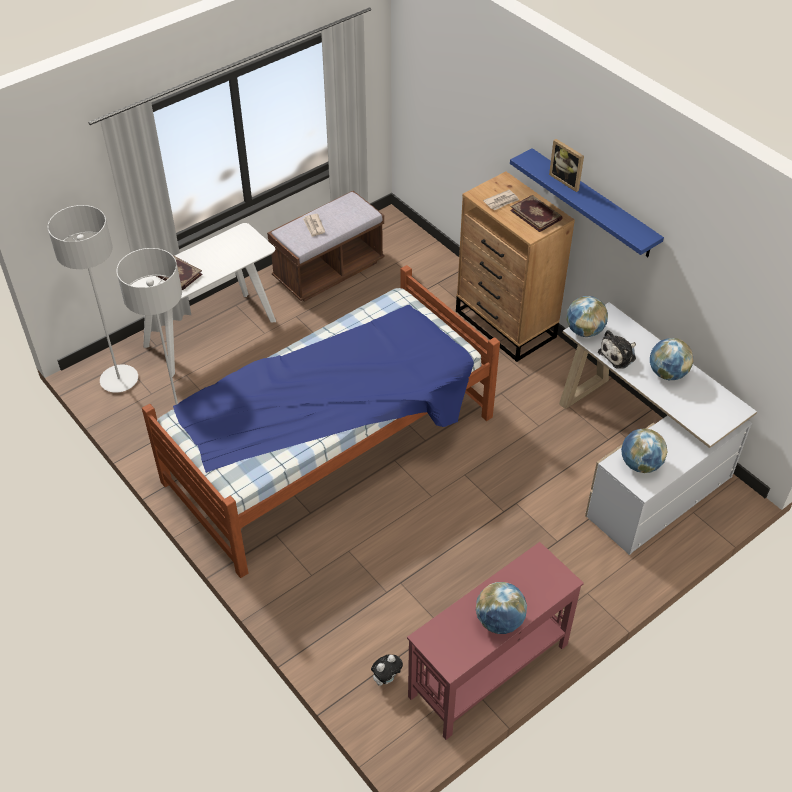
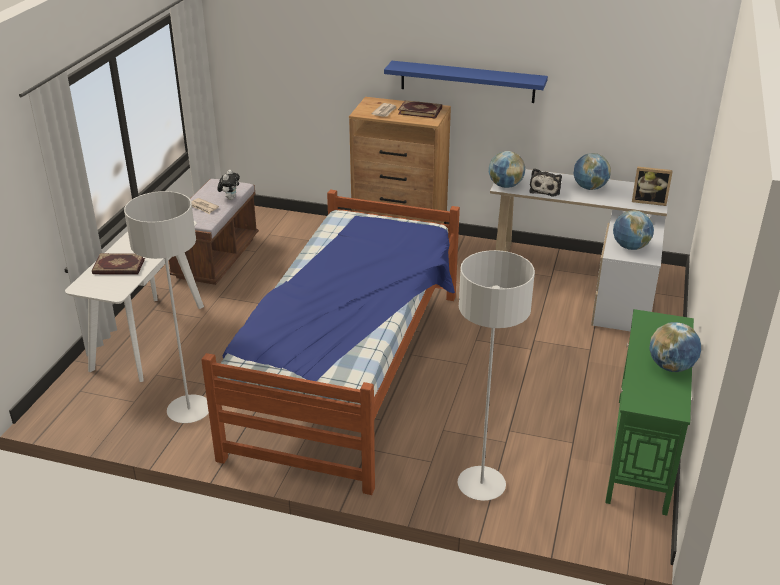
camera: 35 degrees left, 15 degrees down
grey floor lamp [48,205,138,393] -> grey floor lamp moved to [458,250,535,501]
plush toy [371,654,403,686] -> plush toy moved to [217,170,240,200]
red console table [407,542,584,740] -> green console table [605,309,694,516]
picture frame [549,139,584,192] -> picture frame moved to [632,166,673,206]

